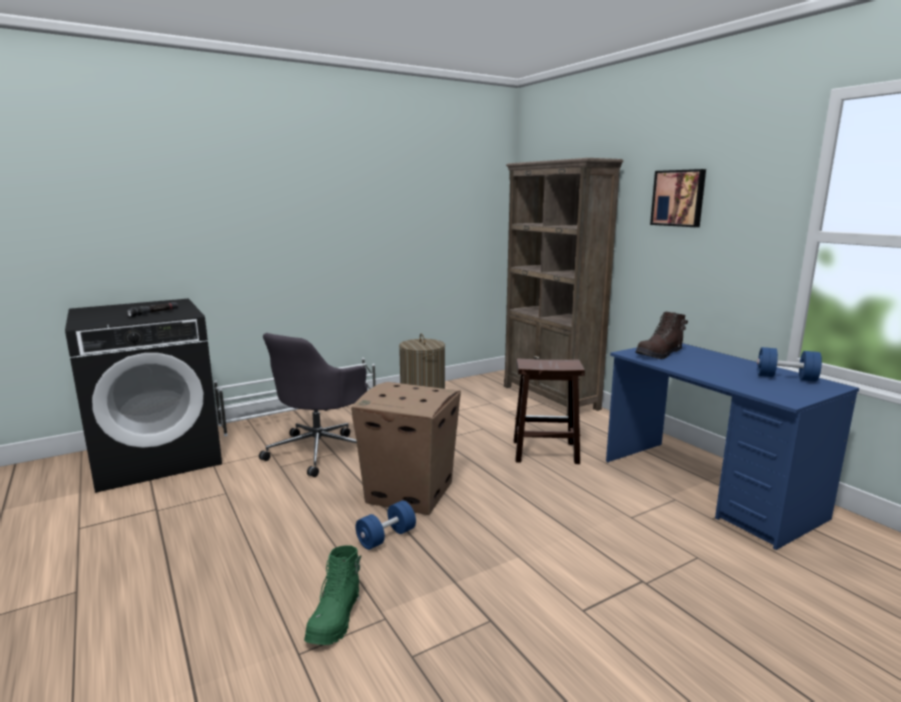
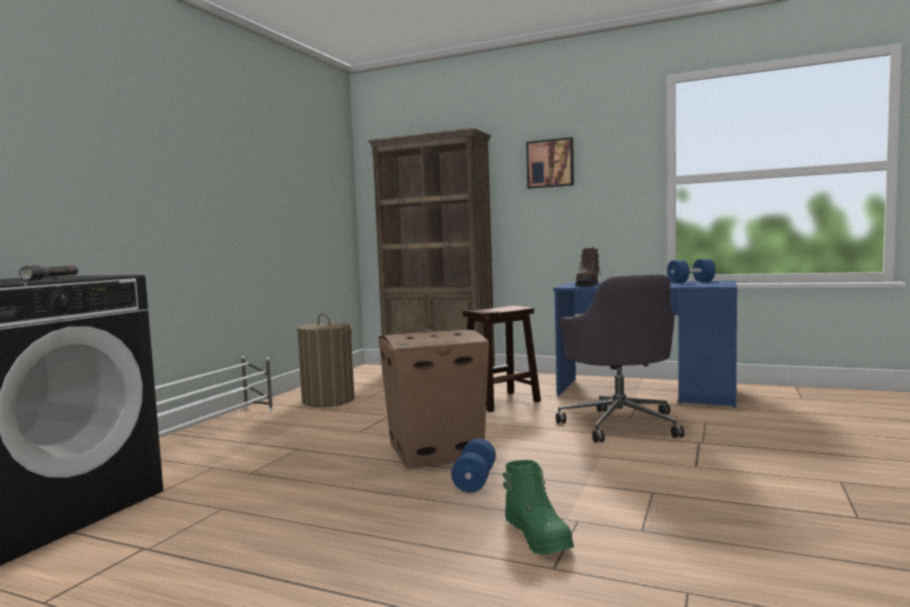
camera: 35 degrees left, 10 degrees down
grey office chair [259,333,367,477] -> grey office chair moved to [556,274,684,443]

